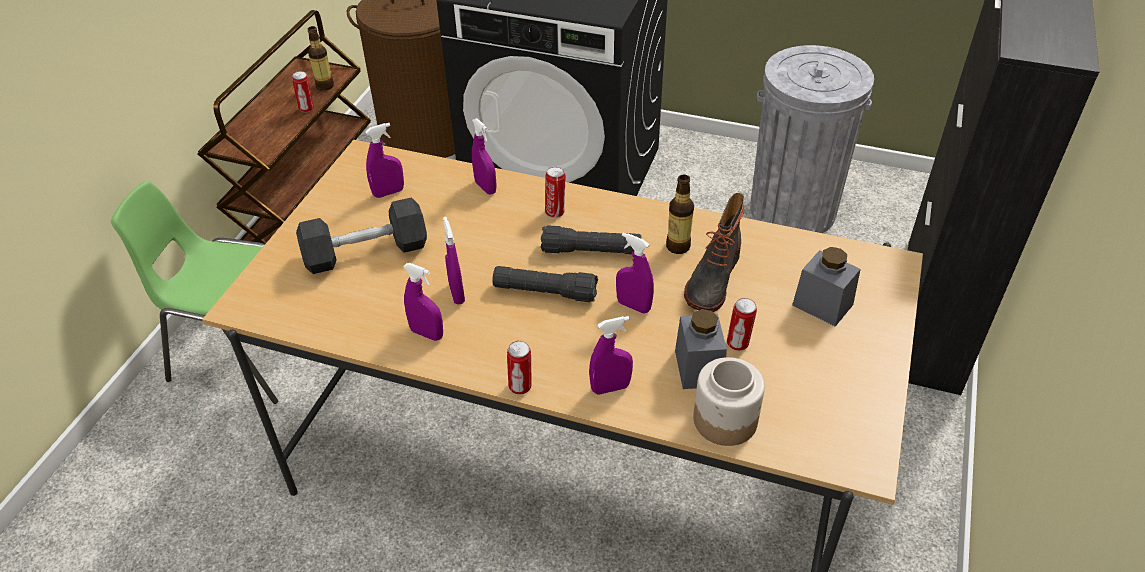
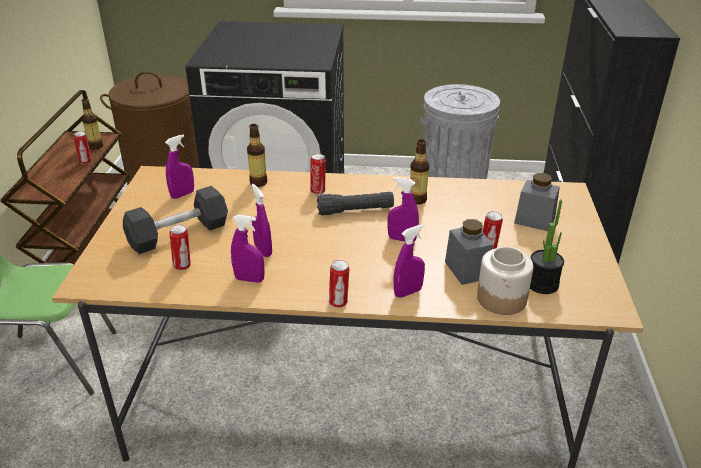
camera: 15 degrees left, 10 degrees down
purple spray bottle [472,118,497,195] -> bottle [247,124,267,187]
black flashlight [492,266,598,302] -> none
boot [684,193,744,312] -> none
none -> can [169,225,191,270]
none -> potted plant [530,200,564,294]

